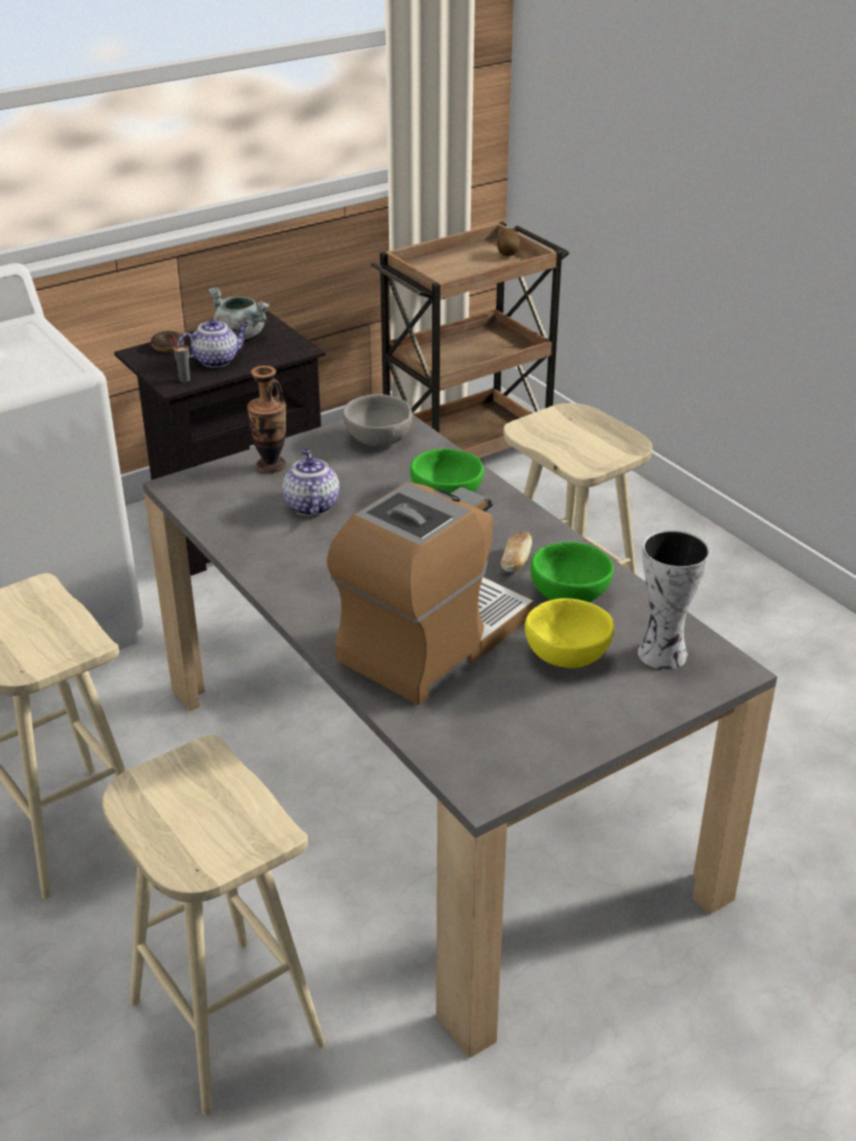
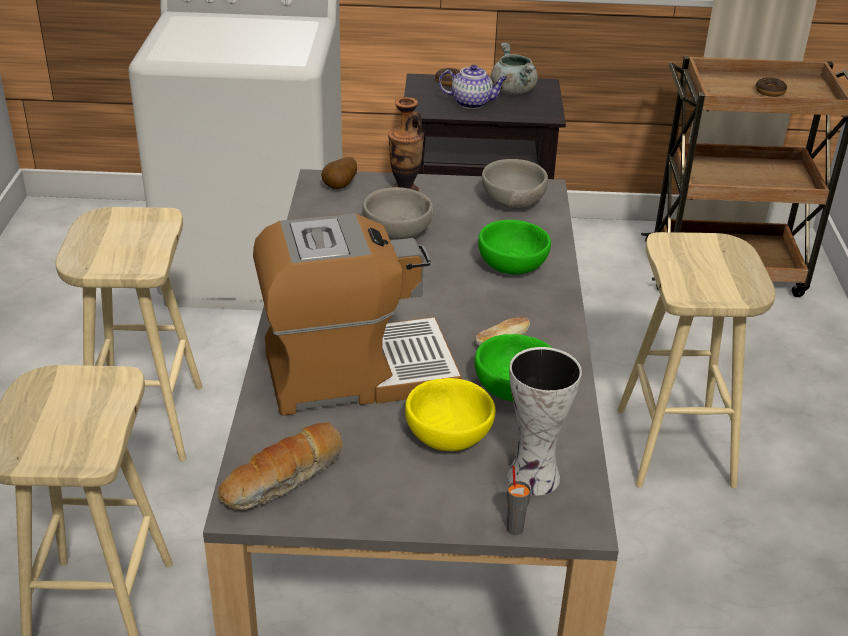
camera: 35 degrees right, 0 degrees up
grey cup [172,336,190,382] -> grey cup moved to [507,466,531,535]
teapot [283,449,340,516] -> grey bowl [362,187,434,240]
potato [497,228,521,256] -> potato moved to [321,157,357,189]
none -> bread [218,422,343,510]
none -> donut [756,77,787,97]

